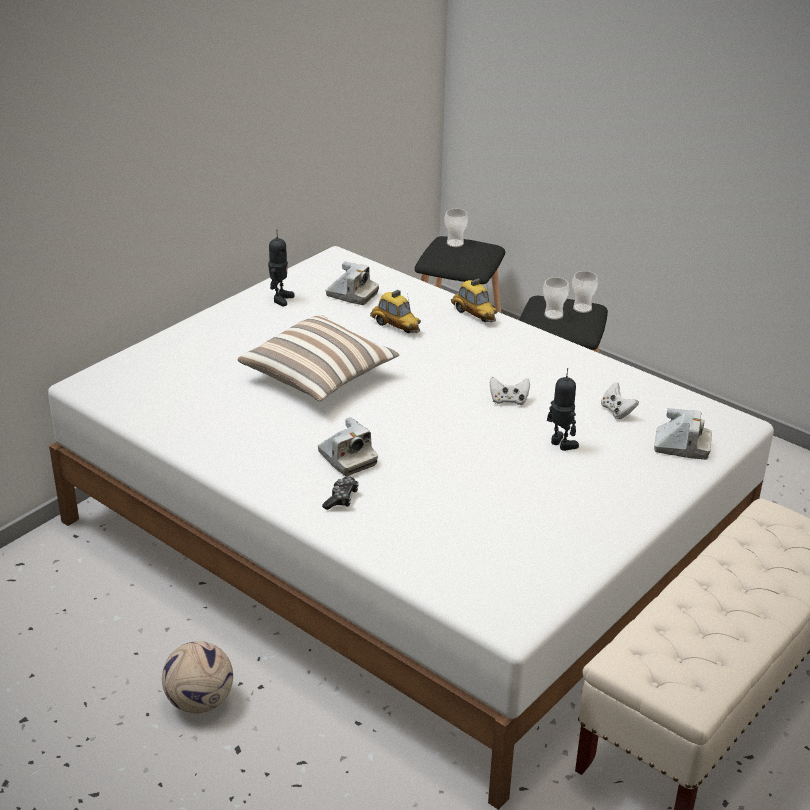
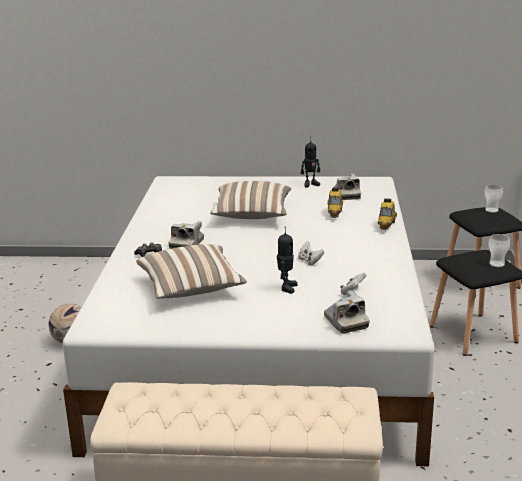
camera: 55 degrees right, 10 degrees down
cup [543,277,569,320] -> none
none -> pillow [136,244,247,299]

